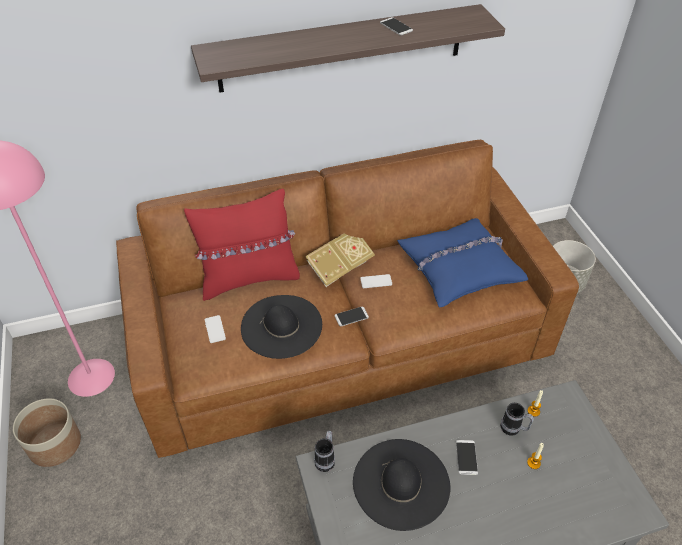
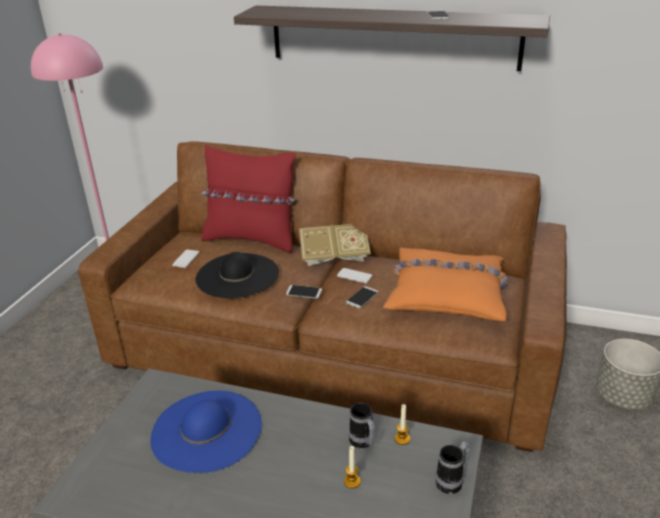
camera: 35 degrees right, 15 degrees down
planter [13,398,81,467] -> none
mug [314,431,335,472] -> mug moved to [436,441,470,494]
black hat [353,439,451,531] -> blue hat [151,391,262,473]
blue pillow [397,218,528,308] -> orange pillow [383,248,508,321]
phone [456,440,478,475] -> phone moved to [346,286,378,308]

